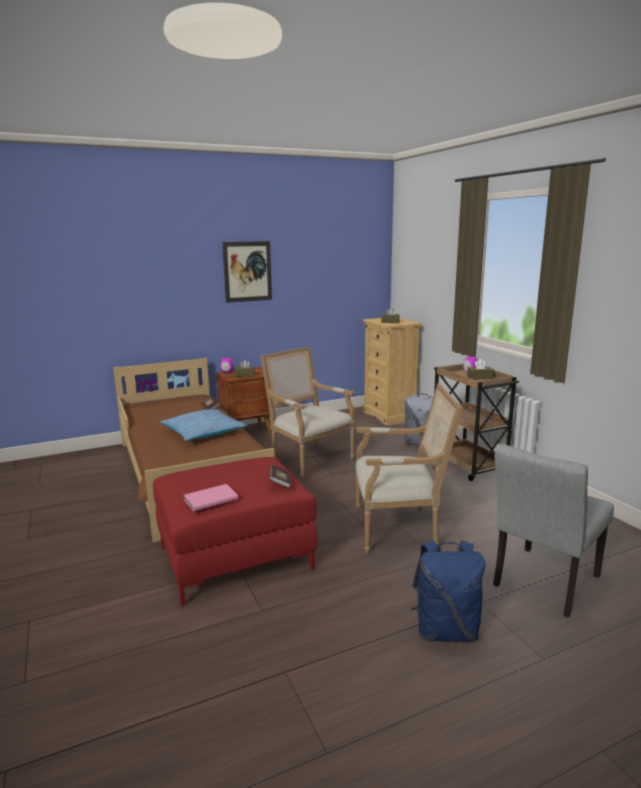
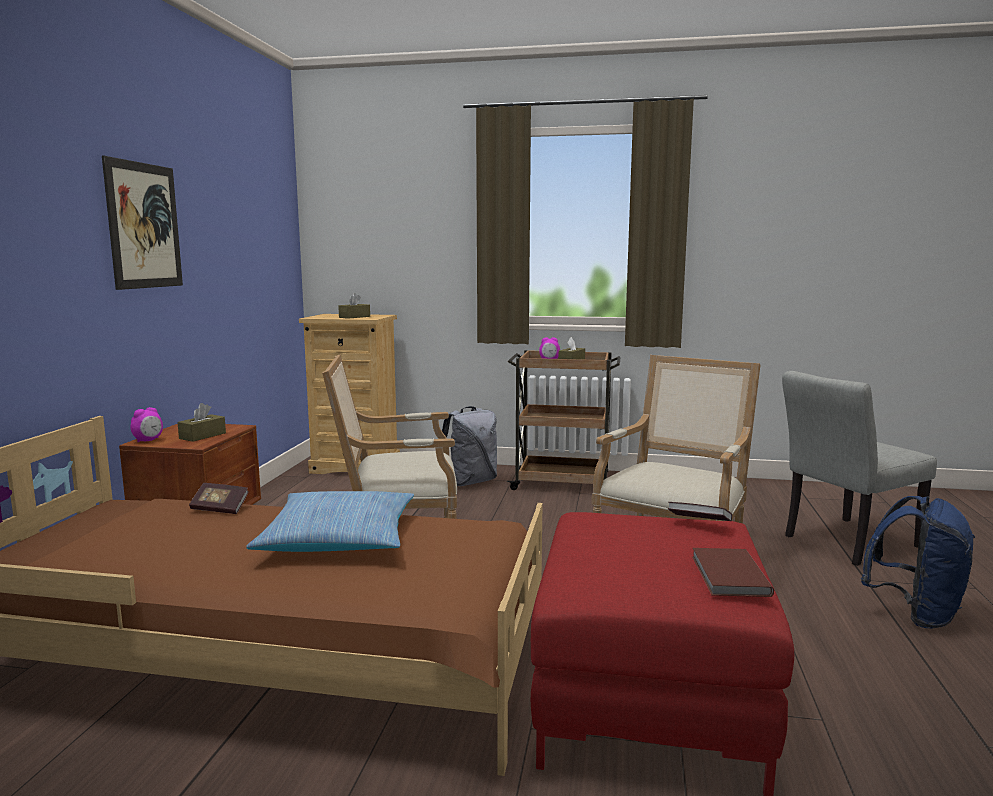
camera: 55 degrees left, 5 degrees down
pink book [184,484,238,511] -> brown book [692,548,774,597]
grey chair [493,444,614,617] -> grey chair turned 75 degrees clockwise [782,371,937,566]

